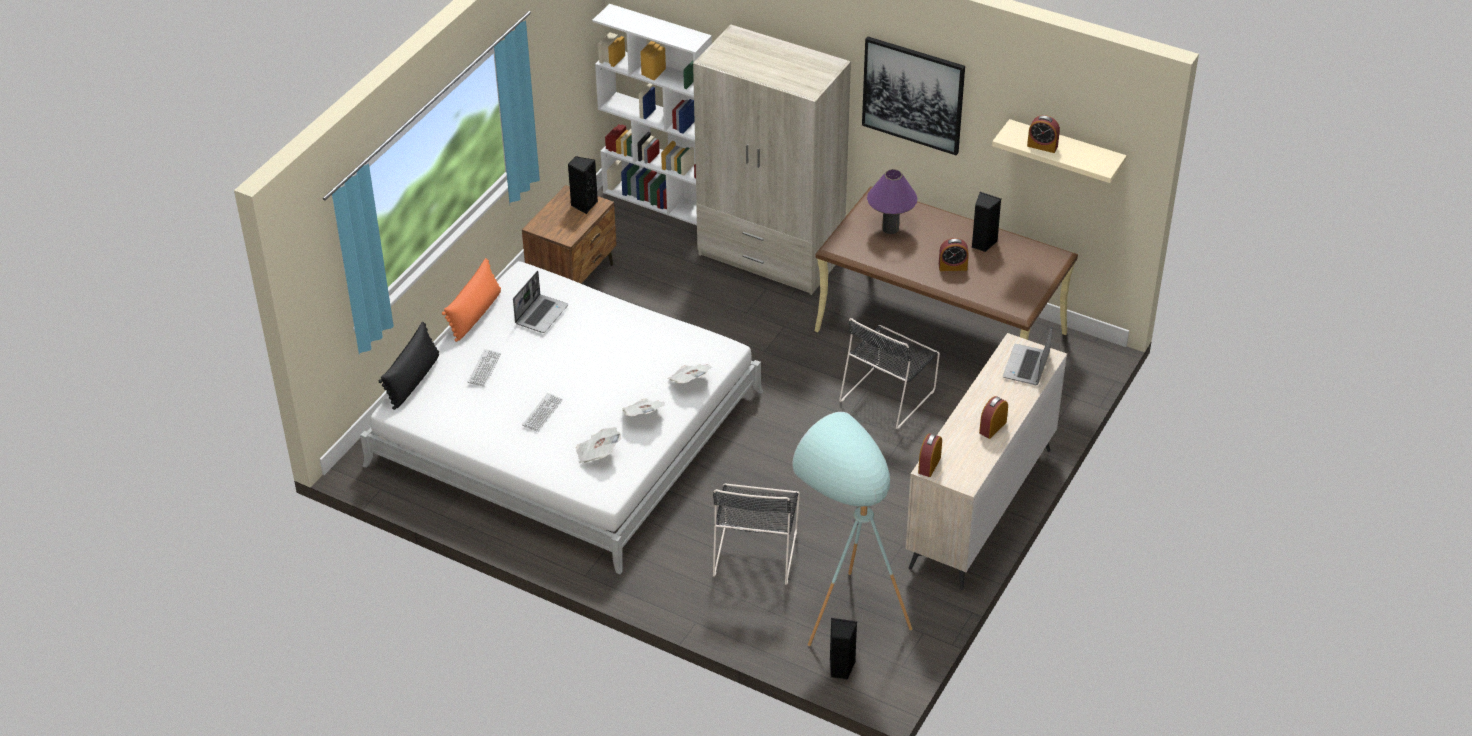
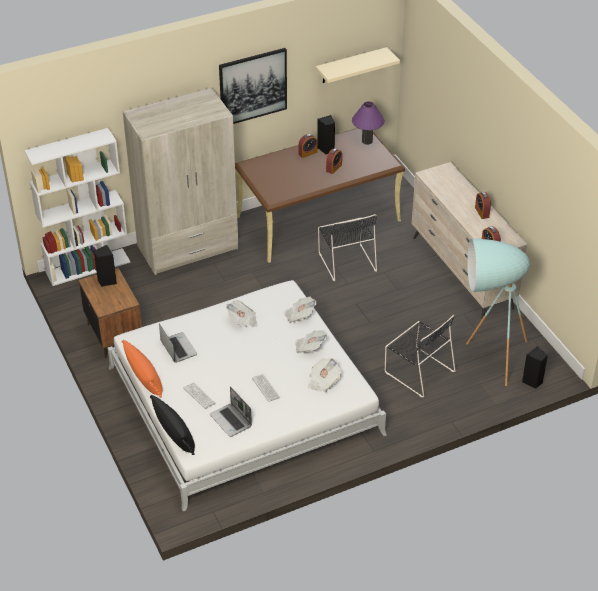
camera: 55 degrees left, 0 degrees up
purple table lamp [867,169,917,234] -> purple table lamp moved to [352,101,384,145]
laptop [1003,327,1053,385] -> laptop moved to [210,386,252,437]
alarm clock [1027,115,1060,153] -> alarm clock moved to [299,134,317,158]
none -> newspaper [226,301,257,327]

